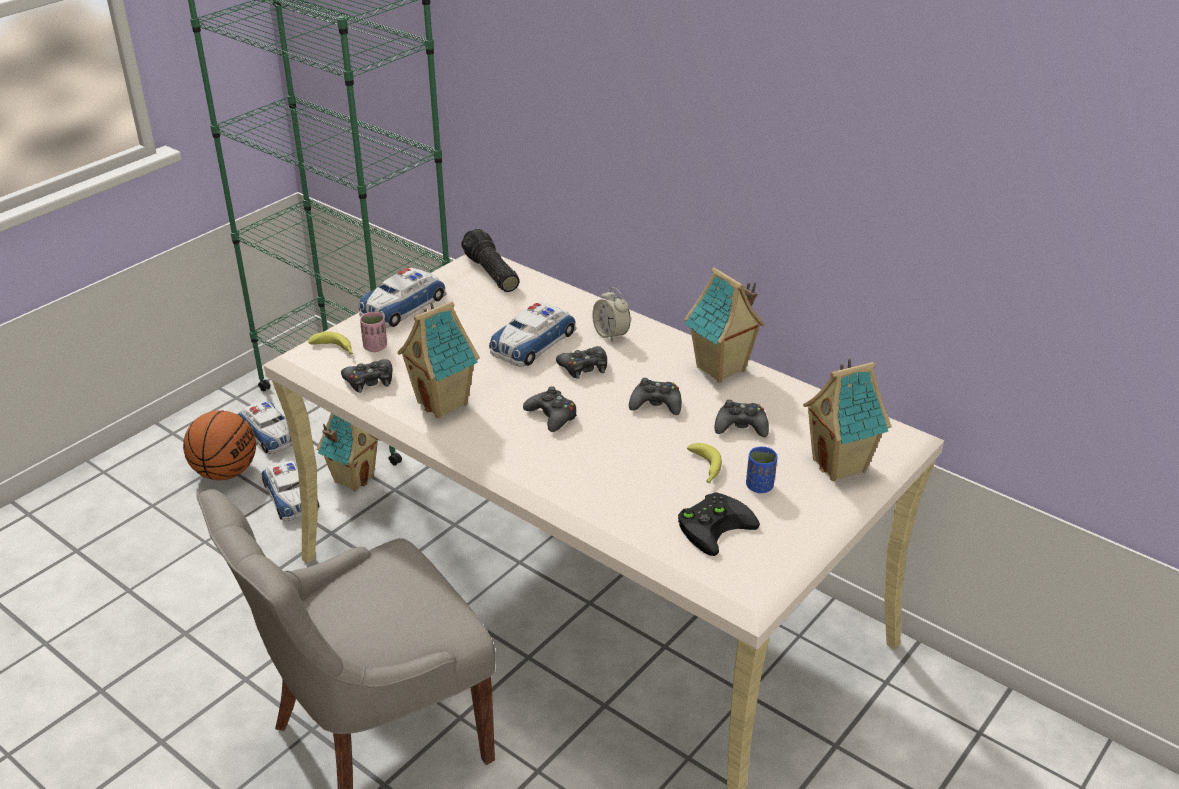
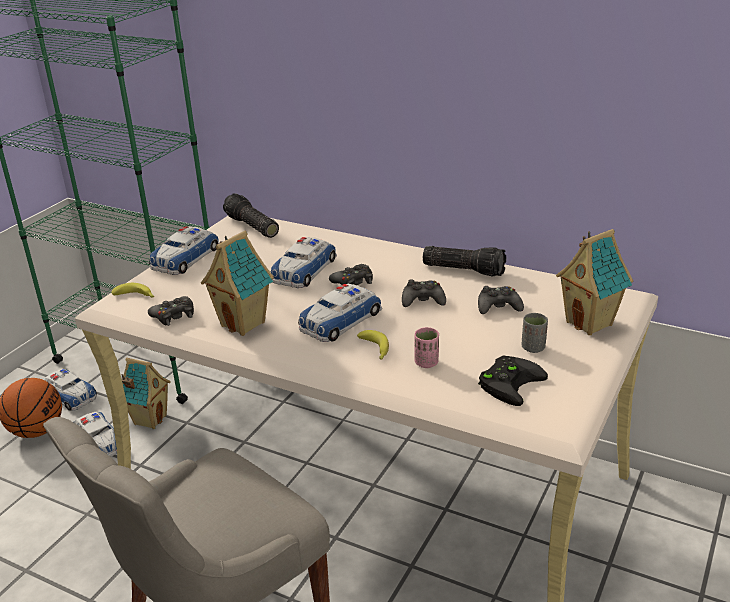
camera: 10 degrees left, 5 degrees down
pink cup [360,312,387,352] -> pink cup moved to [414,327,439,368]
black game controller [523,386,577,432] -> toy car [298,284,382,342]
alarm clock [592,287,631,343] -> none
toy house [684,267,765,383] -> flashlight [423,246,506,277]
banana [687,443,722,483] -> banana moved to [357,330,389,360]
blue cup [746,447,777,493] -> grey cup [521,313,548,353]

